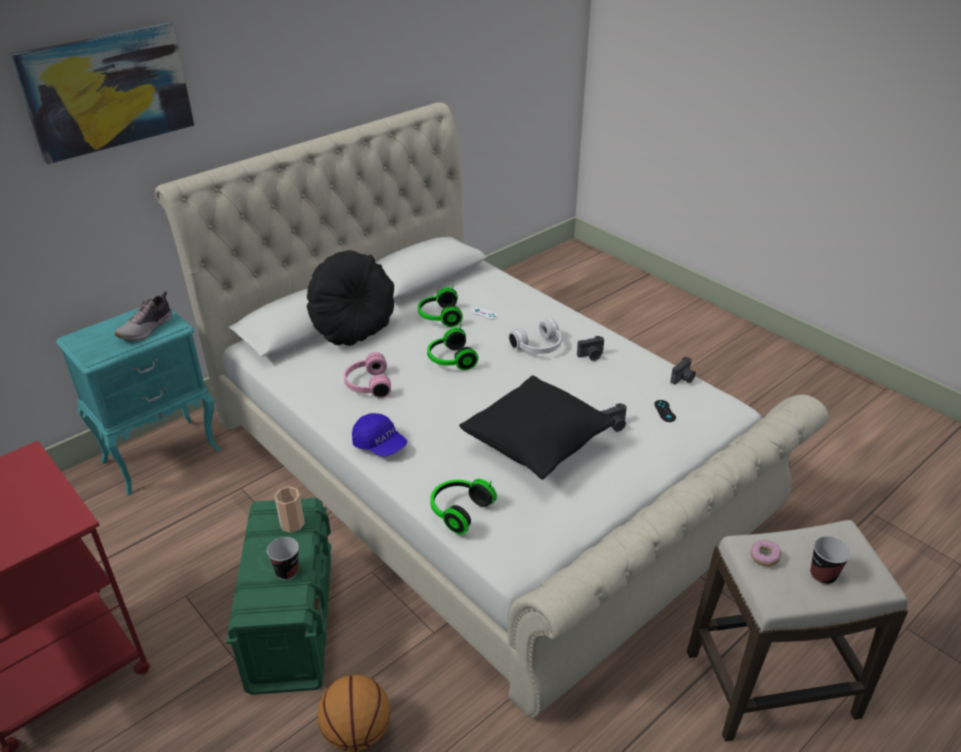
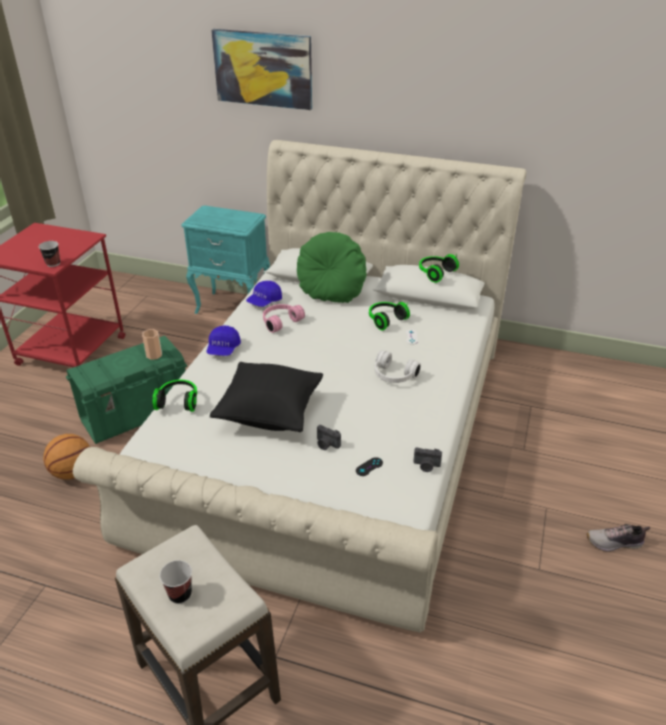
camera: 60 degrees right, 0 degrees up
shoe [115,291,173,341] -> shoe moved to [587,524,650,552]
cup [267,537,299,580] -> cup moved to [39,241,60,267]
black pillow [307,250,394,346] -> green pillow [297,232,367,303]
headphones [427,324,478,370] -> headphones moved to [419,254,459,283]
camera [577,336,604,361] -> none
donut [750,540,781,566] -> none
none -> blue cap [246,281,282,307]

